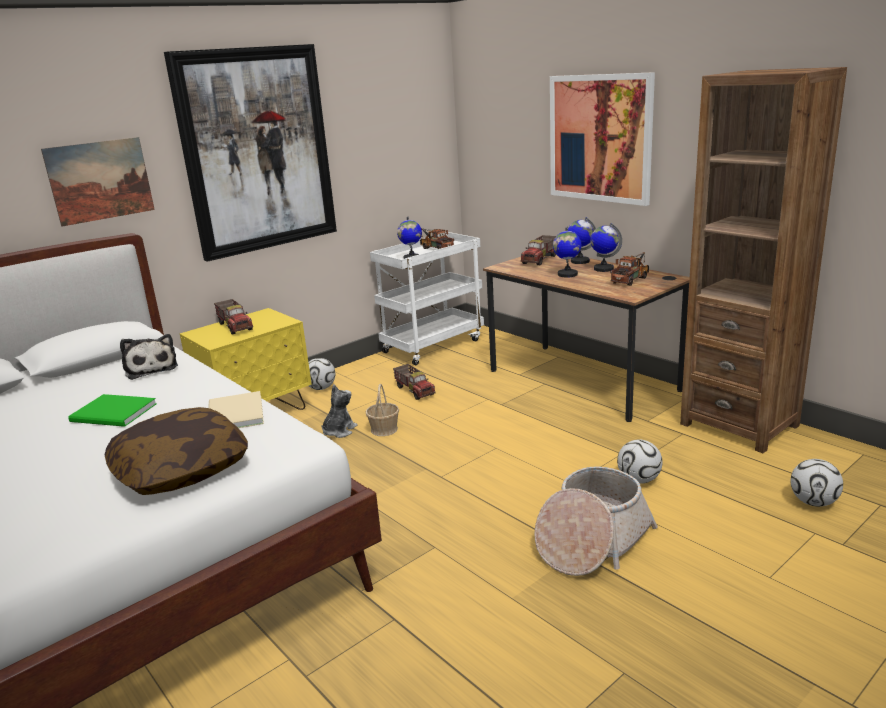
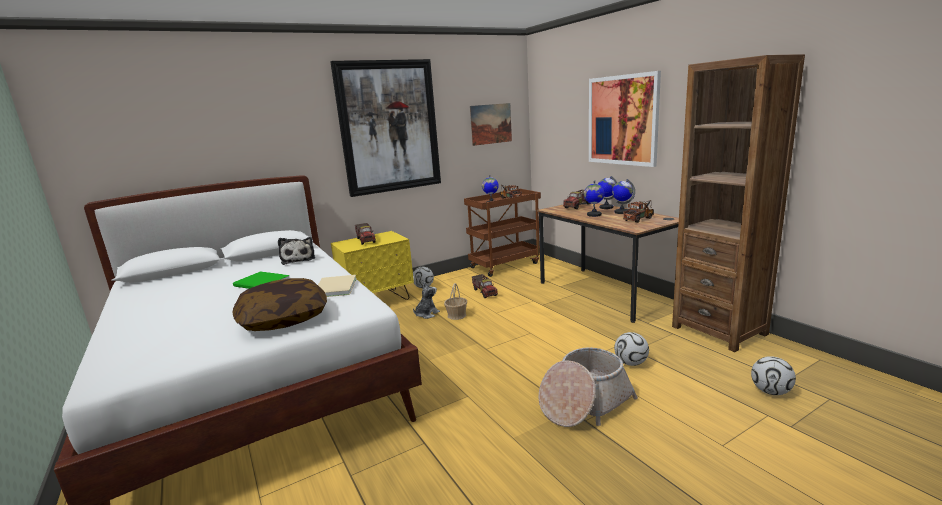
camera: 10 degrees right, 5 degrees down
picture [41,137,155,226] -> picture moved to [470,103,512,146]
white cart [370,232,484,365] -> brown cart [464,189,541,277]

